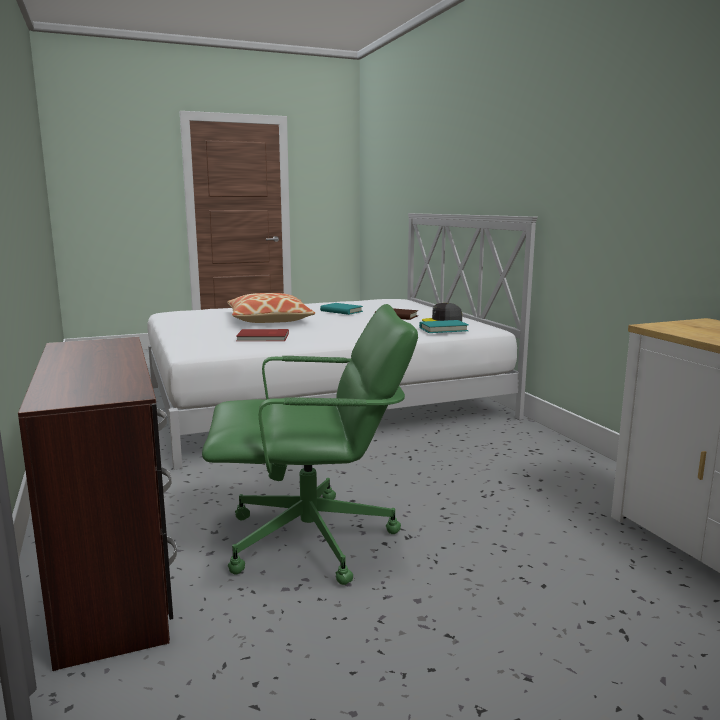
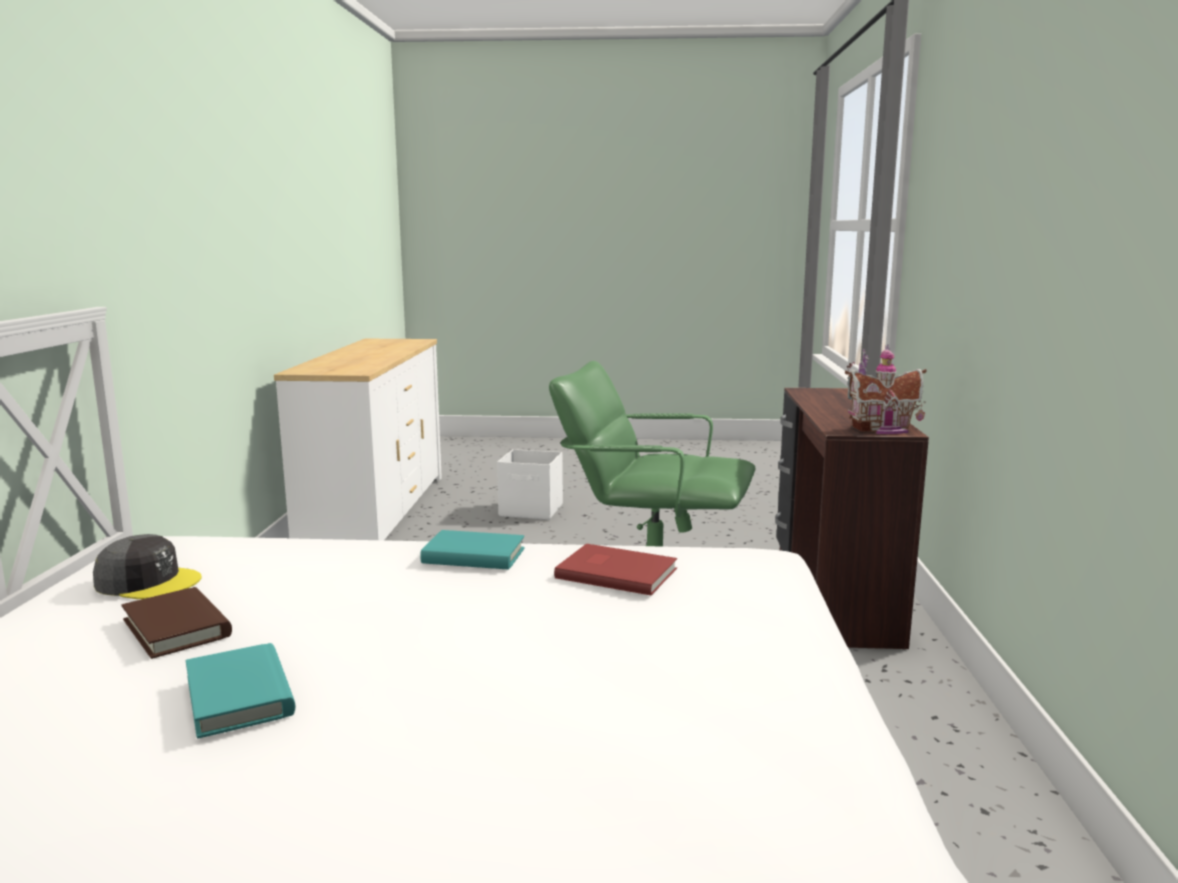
camera: 155 degrees left, 0 degrees up
pillow [227,293,315,323] -> none
turquoise book [419,320,469,333] -> turquoise book moved to [420,530,525,569]
none -> white storage box [497,449,563,520]
none -> toy house [845,344,927,434]

